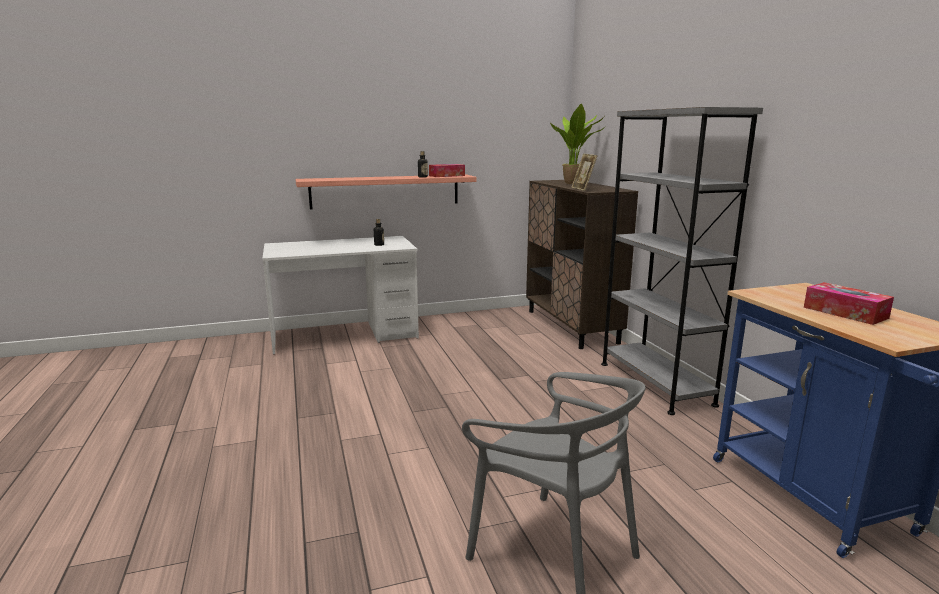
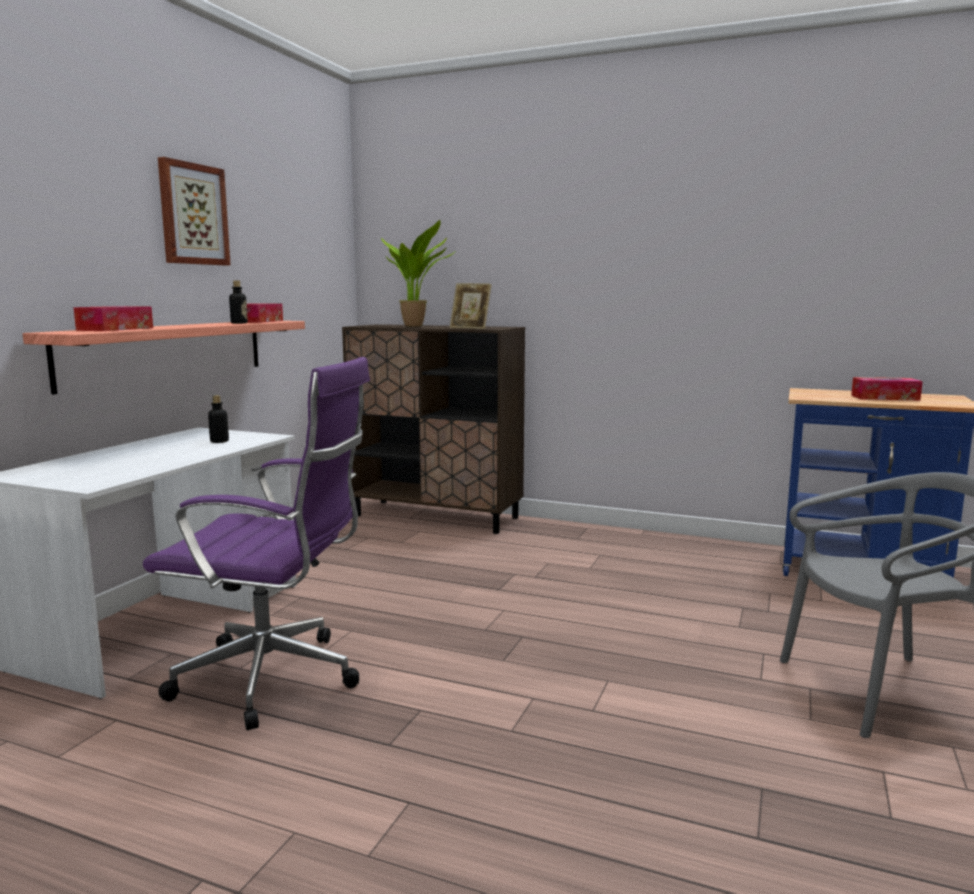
camera: 50 degrees left, 5 degrees down
grey bookcase [601,107,763,415] -> none
none -> tissue box [73,306,153,331]
none -> purple office chair [143,357,370,730]
none -> picture [158,157,231,265]

